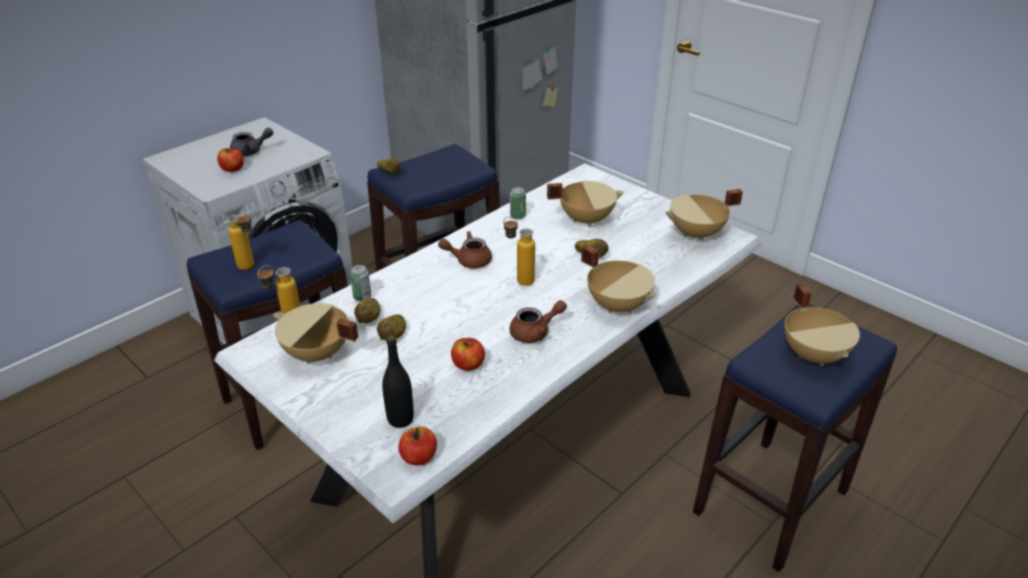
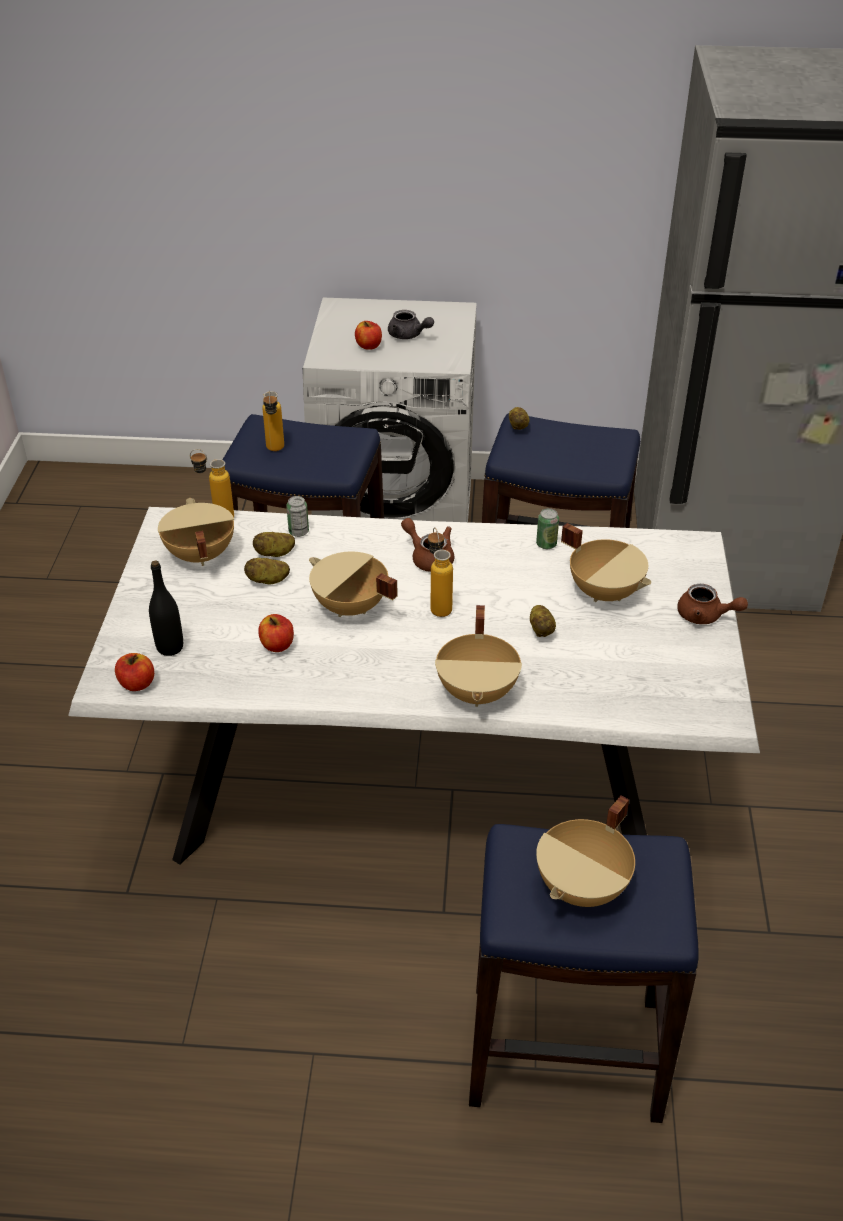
camera: 50 degrees right, 5 degrees up
brown teapot [510,300,567,343] -> brown teapot moved to [677,584,748,624]
beige cooking pot [665,189,743,241] -> beige cooking pot moved to [309,552,398,617]

